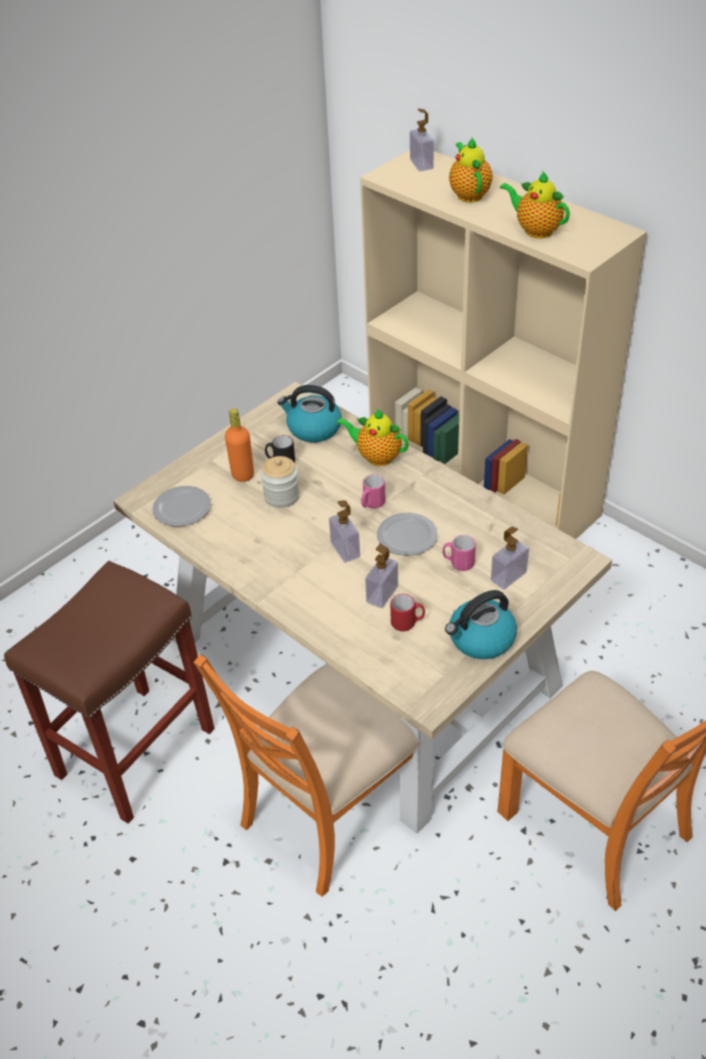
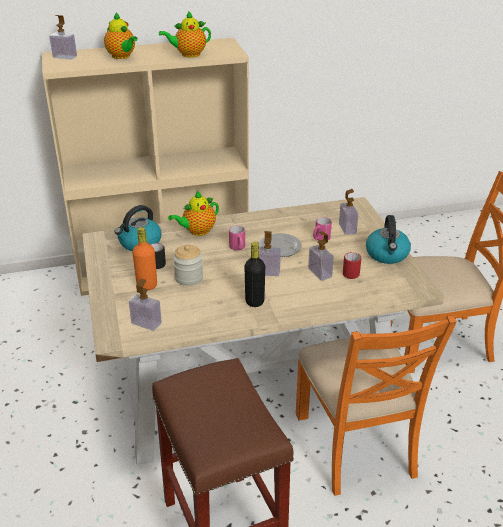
camera: 60 degrees left, 10 degrees down
plate [152,486,211,526] -> soap dispenser [129,279,162,331]
teapot [449,138,493,203] -> teapot turned 150 degrees counterclockwise [104,13,138,59]
none -> black bottle [245,242,265,307]

